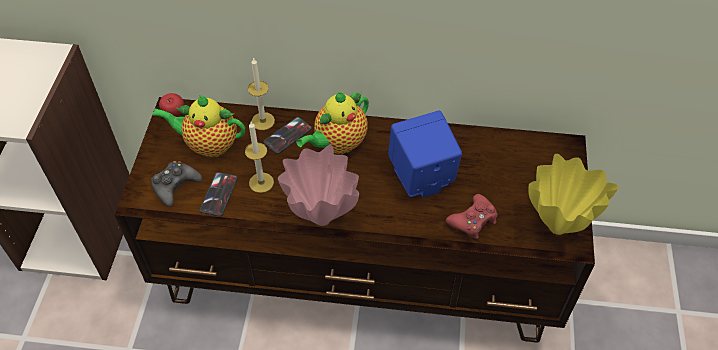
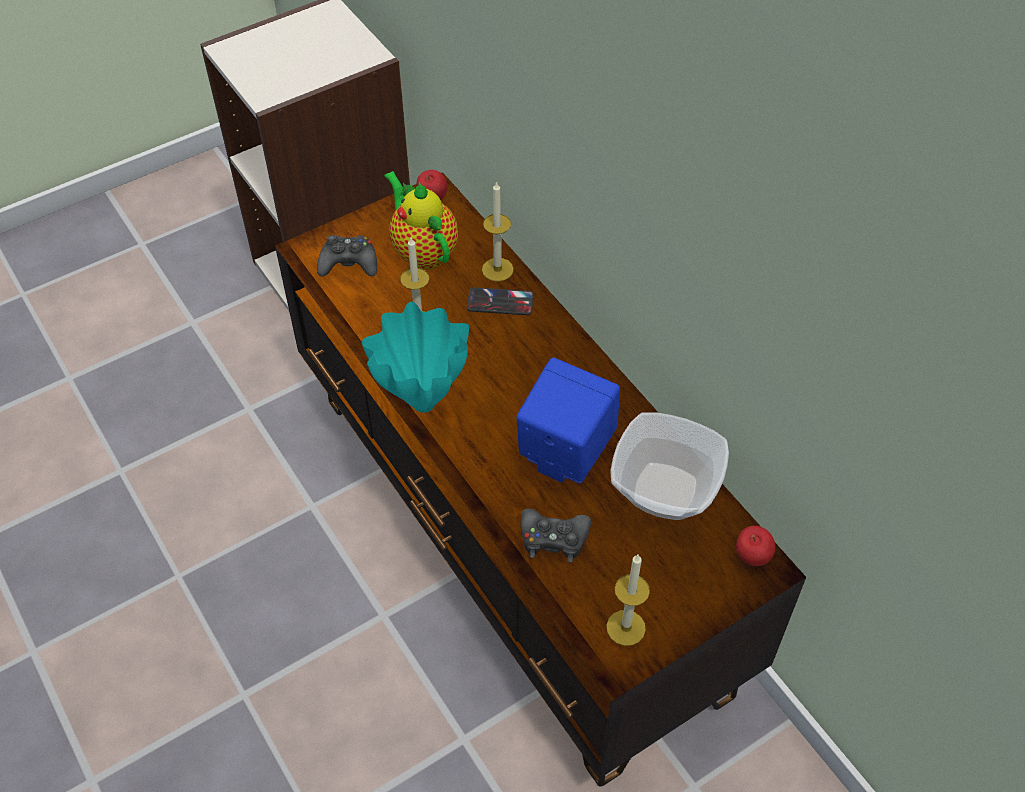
camera: 50 degrees right, 0 degrees up
phone [200,172,238,216] -> none
pink vase [278,145,359,226] -> turquoise vase [362,302,469,413]
teapot [296,92,369,154] -> none
red game controller [446,194,498,239] -> black game controller [521,509,591,562]
yellow vase [528,154,619,235] -> candle [606,555,650,646]
none -> bowl [610,412,729,520]
none -> apple [736,526,775,566]

